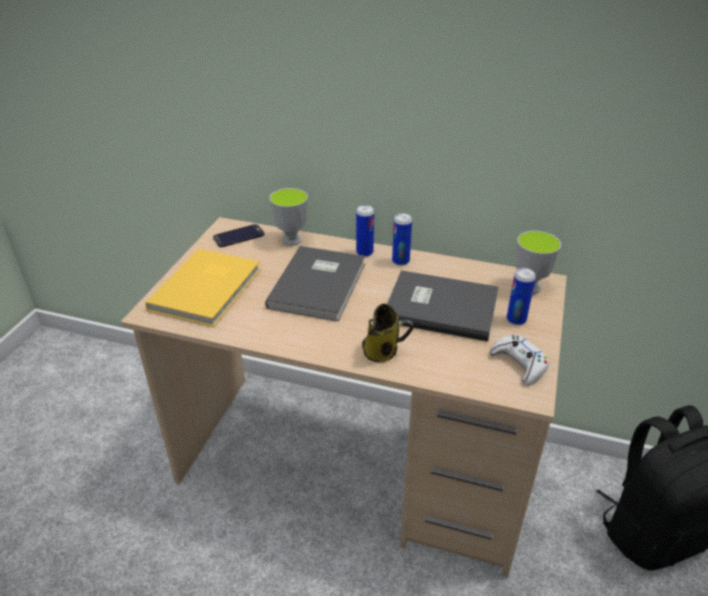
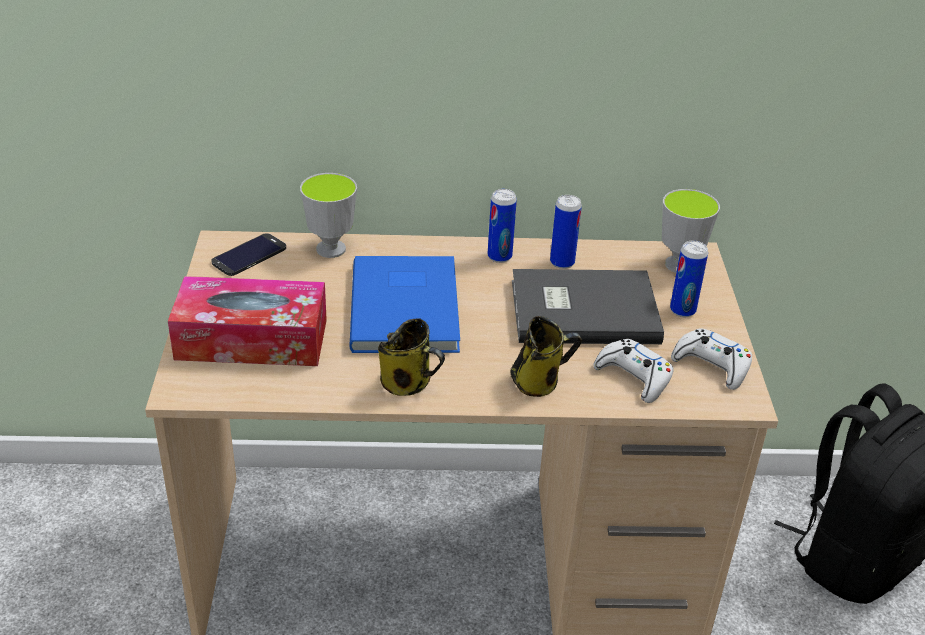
camera: 20 degrees left, 0 degrees up
yellow book [145,249,261,327] -> tissue box [168,276,327,366]
grey book [265,246,365,321] -> blue book [349,256,460,353]
can [356,205,374,257] -> can moved to [550,195,582,269]
none -> mug [378,318,445,396]
none -> white game controller [593,339,674,403]

